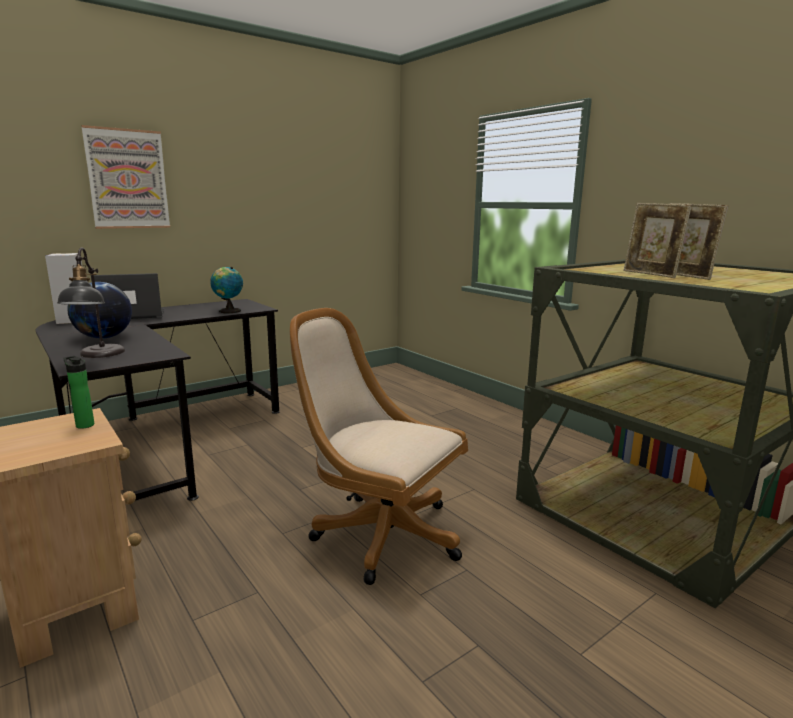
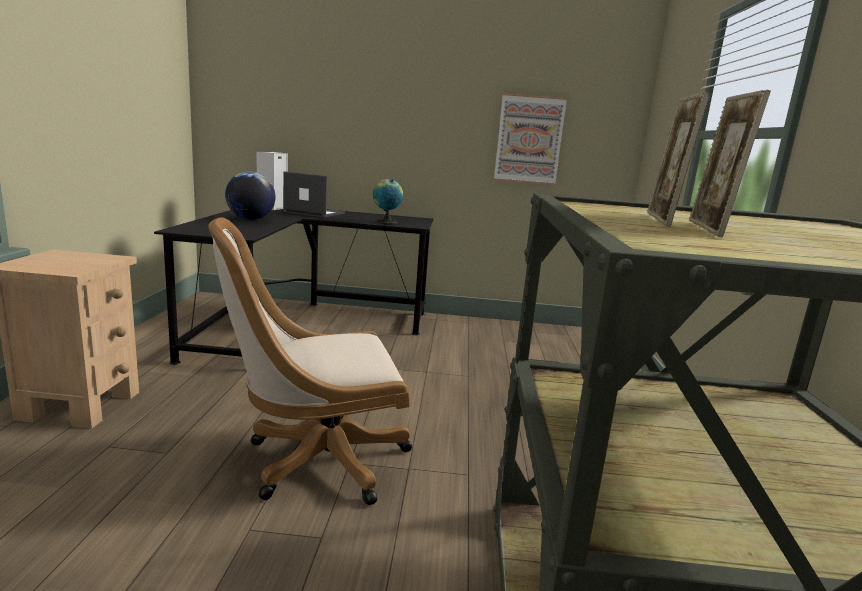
camera: 40 degrees right, 0 degrees up
grey table lamp [57,247,125,358] -> none
bottle [63,356,94,429] -> none
picture [81,125,170,229] -> picture moved to [494,93,567,185]
office chair [290,308,468,585] -> office chair turned 90 degrees counterclockwise [208,217,412,505]

